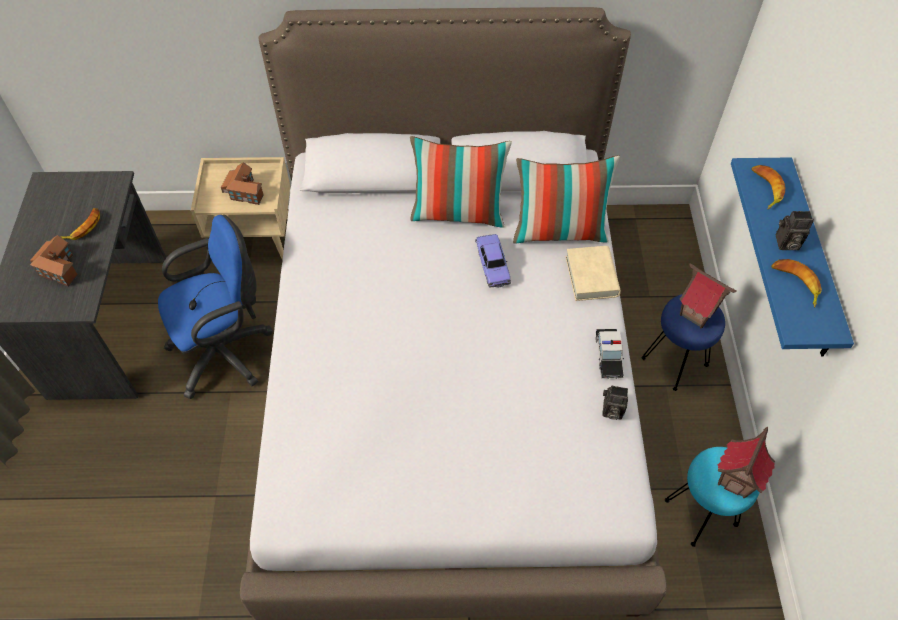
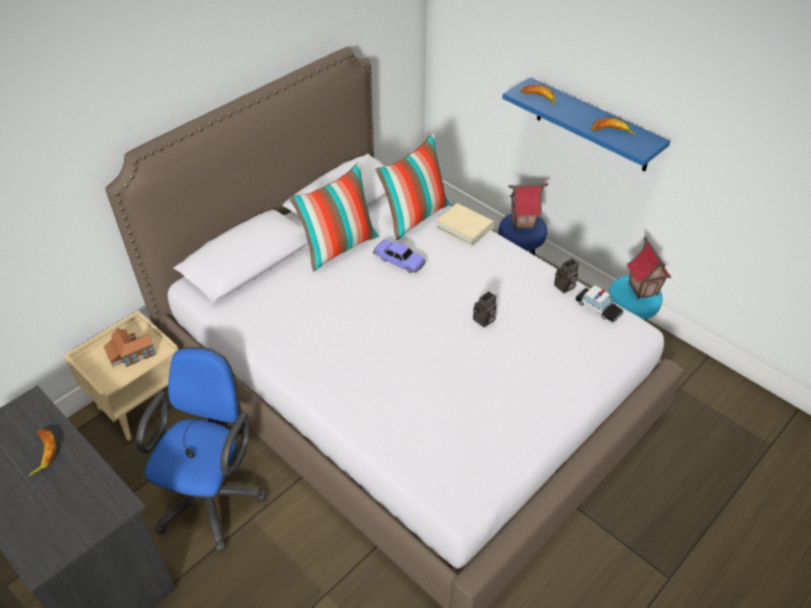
camera: 45 degrees left, 10 degrees down
toy house [30,235,78,287] -> none
toy car [596,329,624,379] -> toy car moved to [575,285,623,323]
camera [776,211,814,250] -> camera moved to [473,291,497,327]

